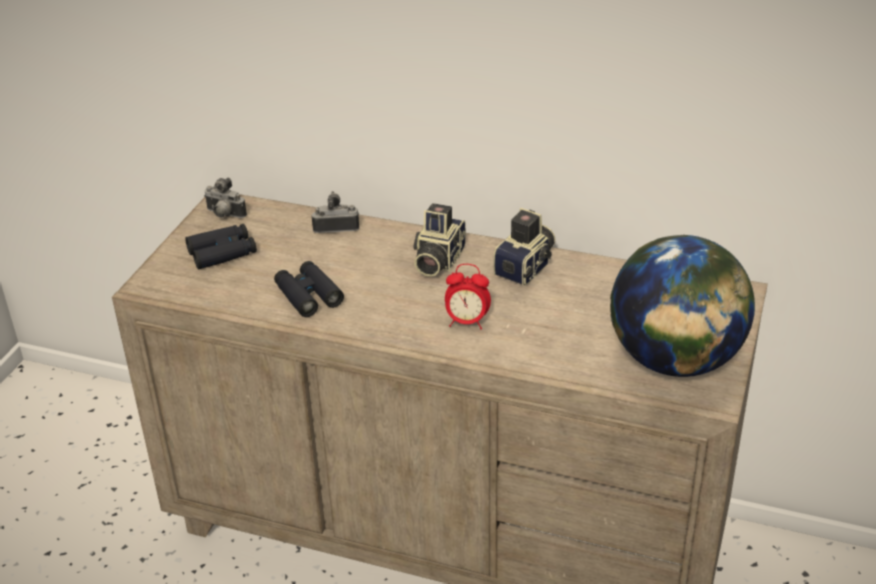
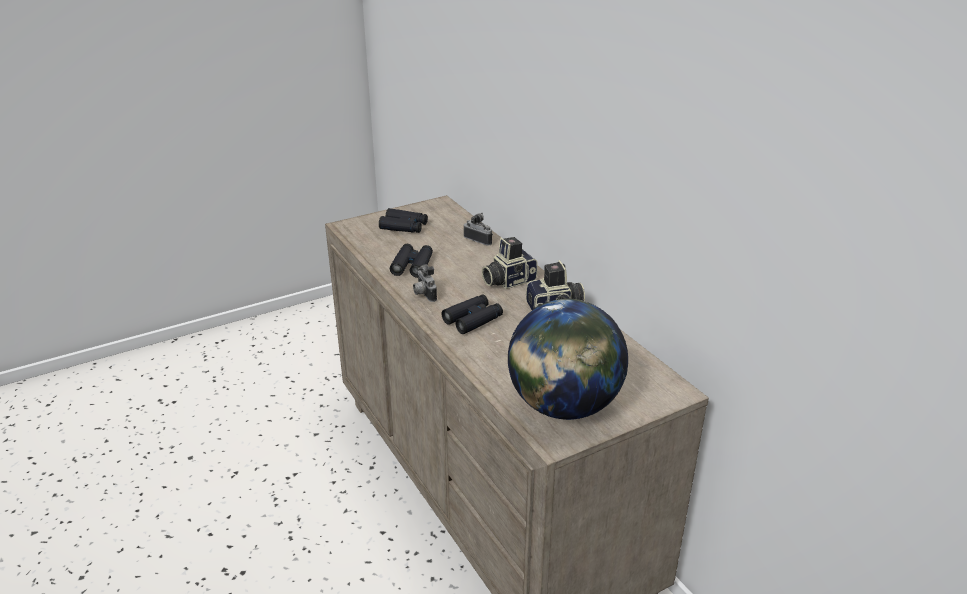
camera: 40 degrees right, 5 degrees down
camera [204,178,247,218] -> camera moved to [413,264,437,302]
alarm clock [445,264,491,329] -> black binoculars [441,294,503,334]

